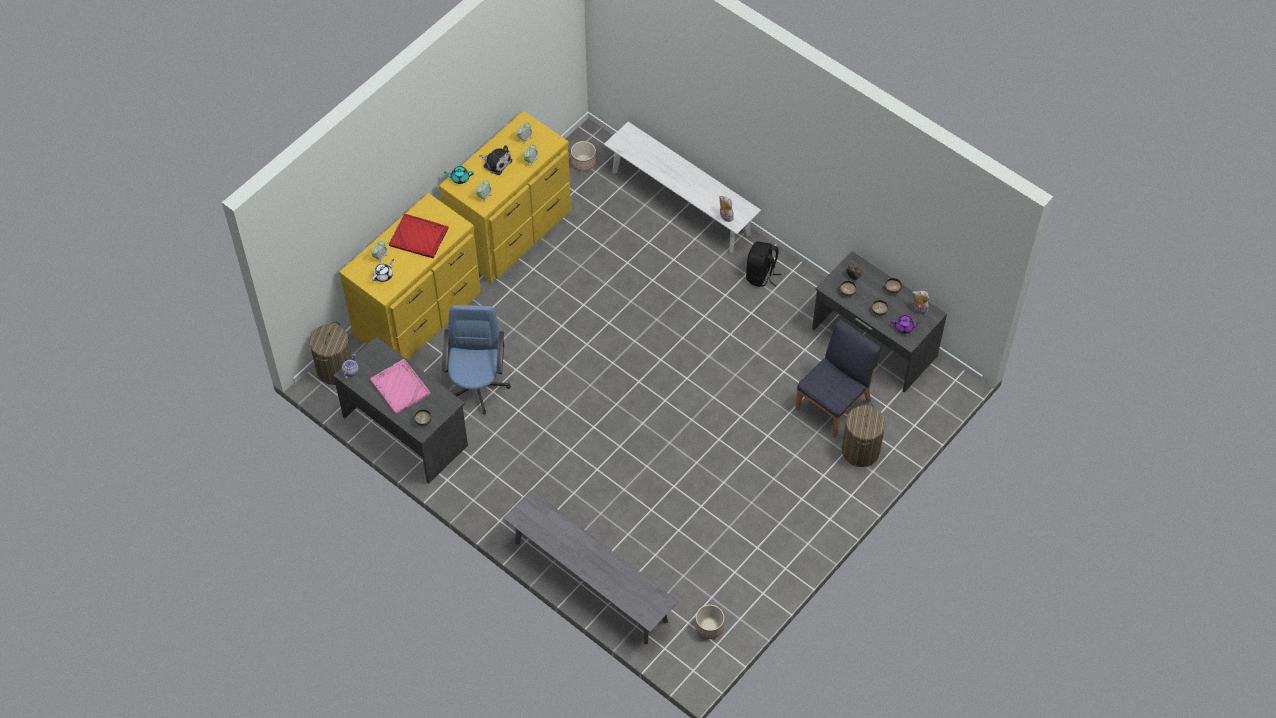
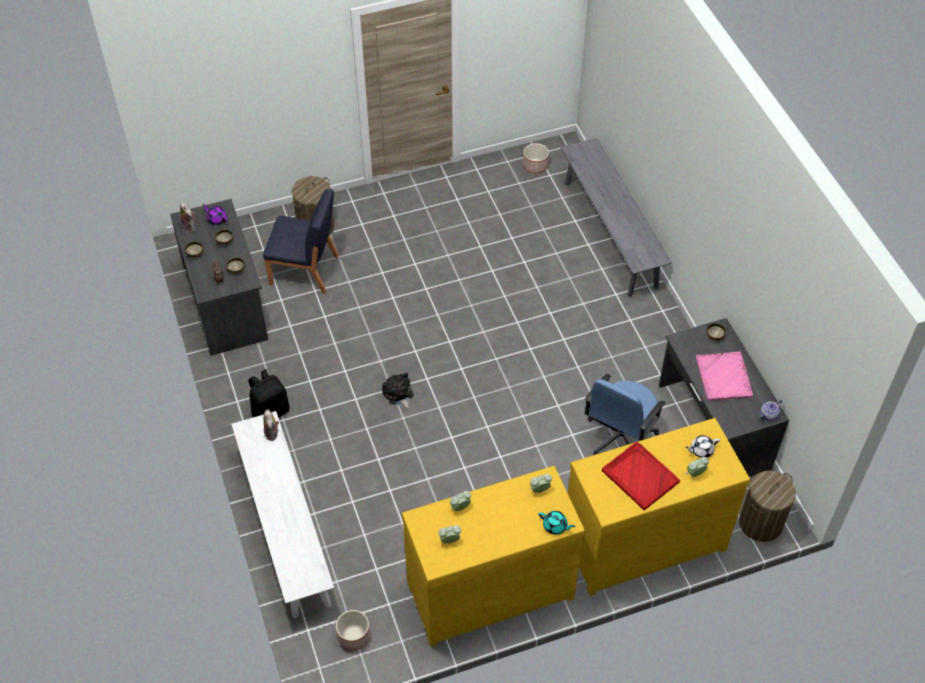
camera: 150 degrees left, 5 degrees down
plush toy [479,145,512,175] -> plush toy moved to [382,372,414,409]
blue chair [795,319,881,438] -> blue chair turned 150 degrees counterclockwise [263,189,339,294]

